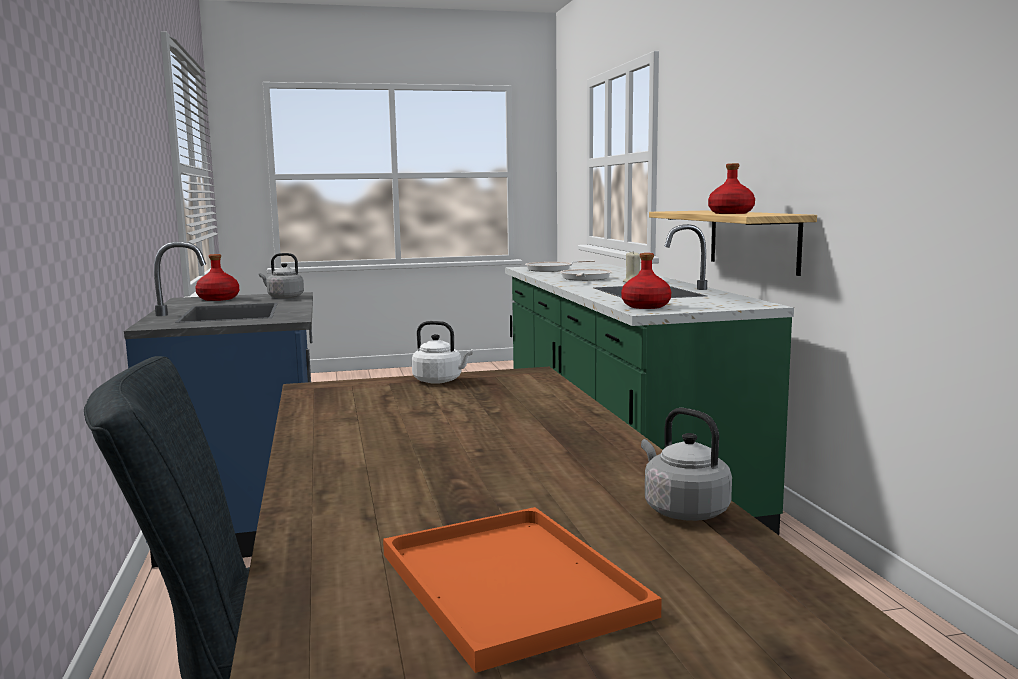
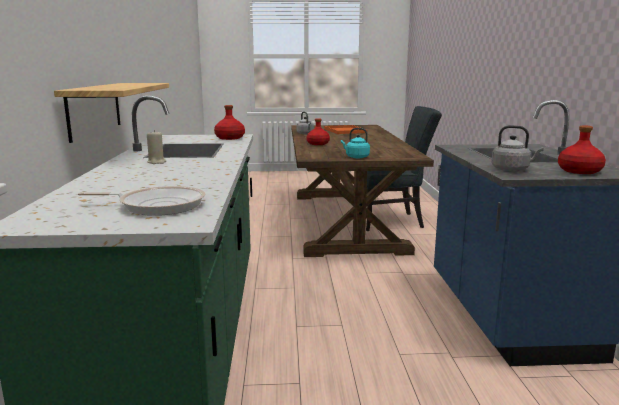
camera: 170 degrees left, 5 degrees up
white kettle [412,321,473,384] -> turquoise kettle [341,128,370,158]
frying pan [560,269,612,281] -> none
red bottle [708,163,755,214] -> red bottle moved to [306,118,330,145]

